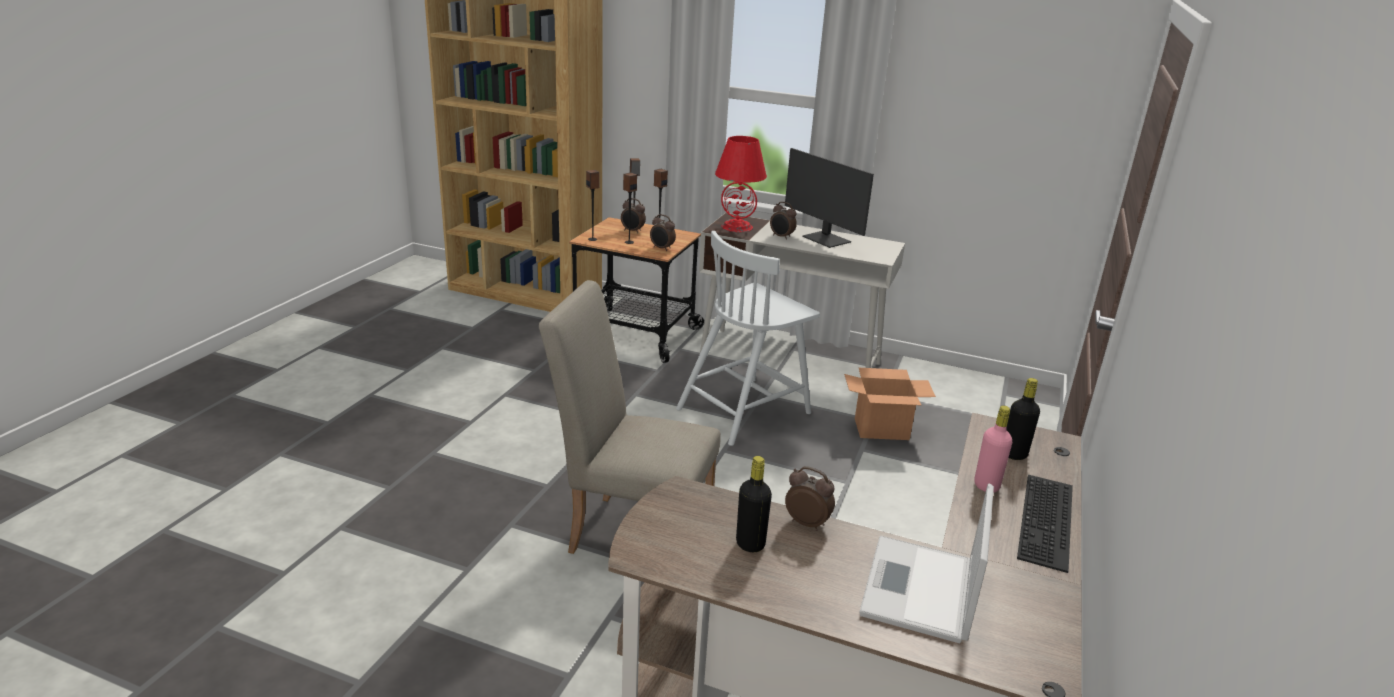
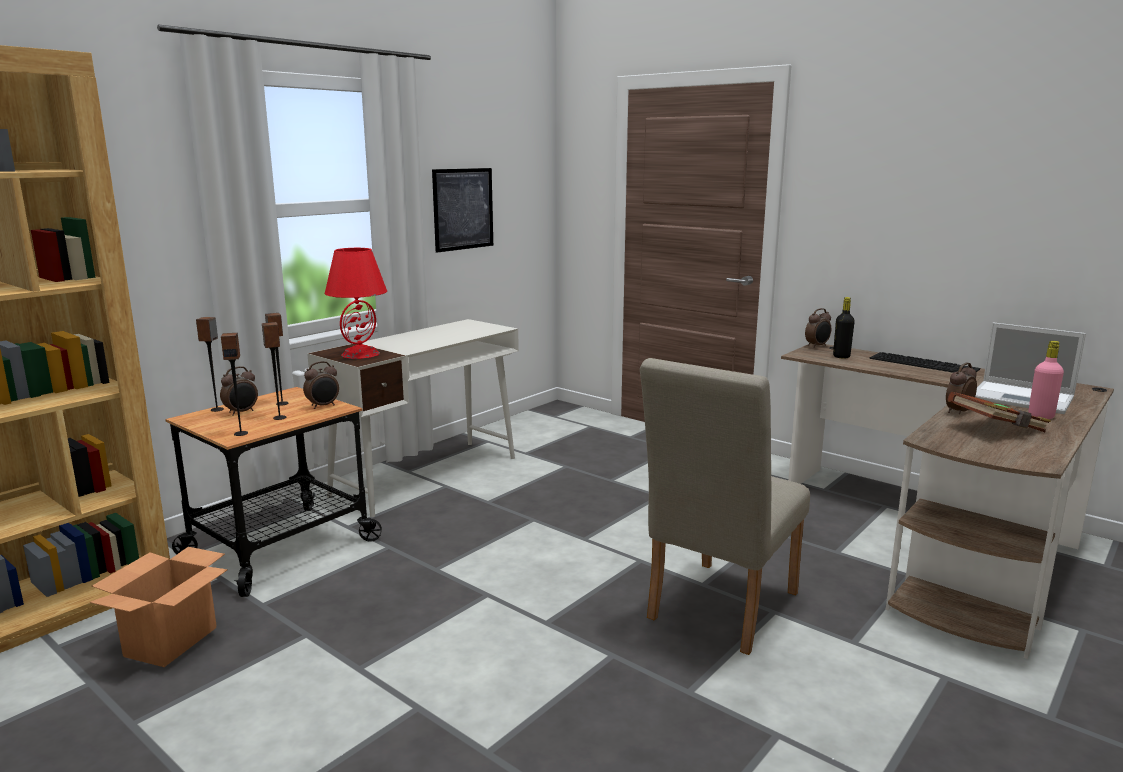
camera: 70 degrees left, 10 degrees down
white chair [676,231,820,446] -> none
black bottle [736,456,772,552] -> brown book [947,392,1051,432]
alarm clock [770,202,797,240] -> alarm clock moved to [805,308,831,348]
monitor [785,148,874,248] -> none
cardboard box [844,368,936,440] -> cardboard box moved to [89,547,228,667]
pink bottle [974,406,1012,493] -> pink bottle moved to [1028,341,1064,419]
none -> picture [432,168,493,252]

